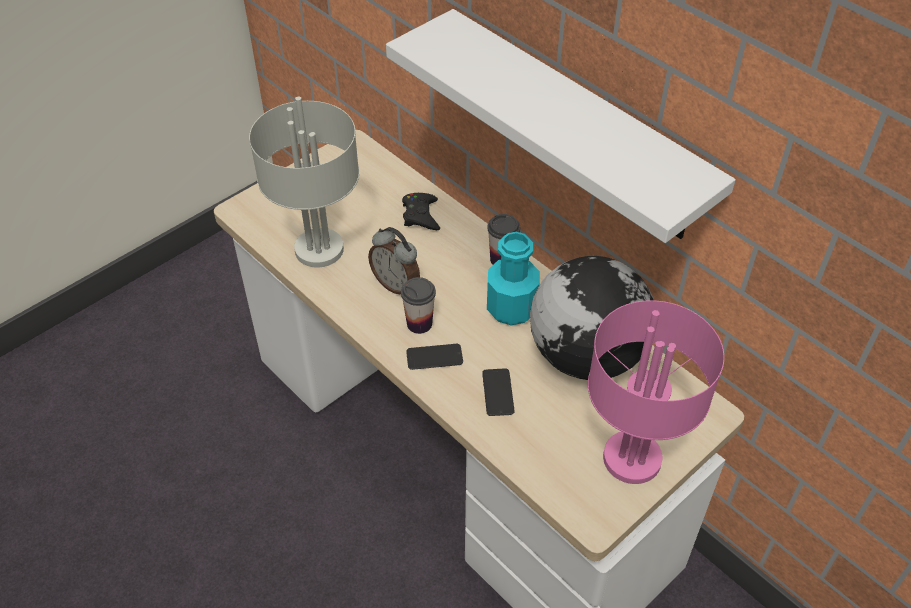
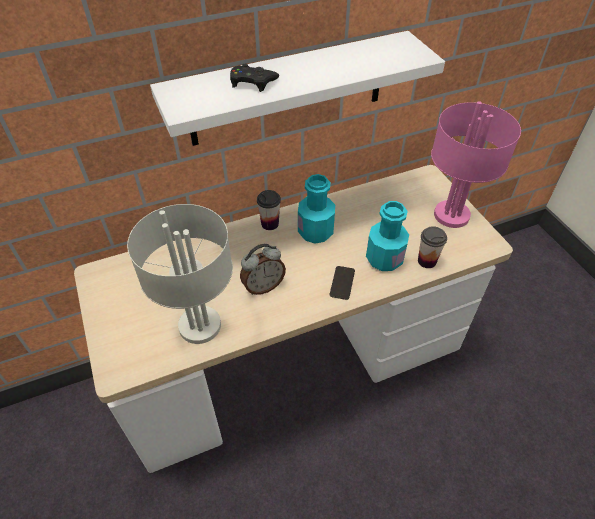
camera: 70 degrees left, 0 degrees up
cup [401,277,436,334] -> cup moved to [418,226,447,268]
black game controller [402,193,440,230] -> black game controller moved to [230,64,279,92]
phone [482,368,515,416] -> turquoise bottle [366,201,409,271]
globe [530,256,654,380] -> none

